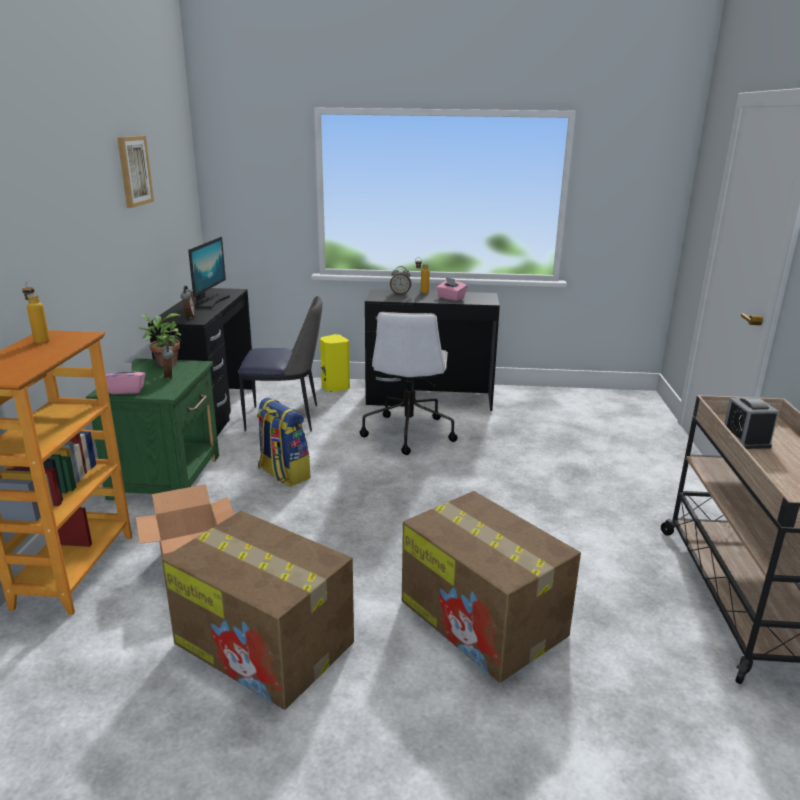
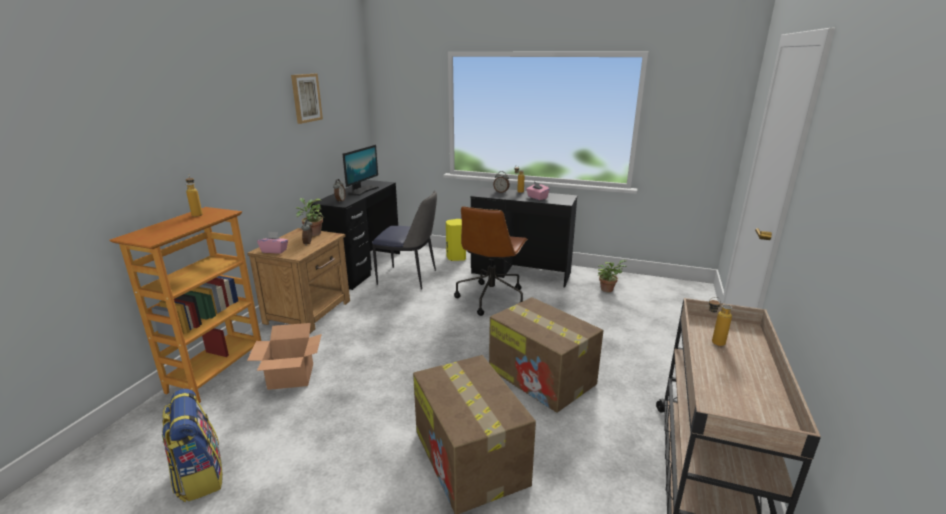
camera: 15 degrees right, 0 degrees up
green nightstand [86,358,219,500] -> brown nightstand [247,228,350,333]
cardboard box [162,511,354,710] -> cardboard box moved to [489,297,604,413]
backpack [257,398,311,487] -> backpack moved to [162,389,223,503]
white office chair [360,312,458,455] -> brown office chair [454,206,528,316]
alarm clock [724,397,779,449] -> bottle [709,297,732,346]
none -> potted plant [597,260,626,292]

